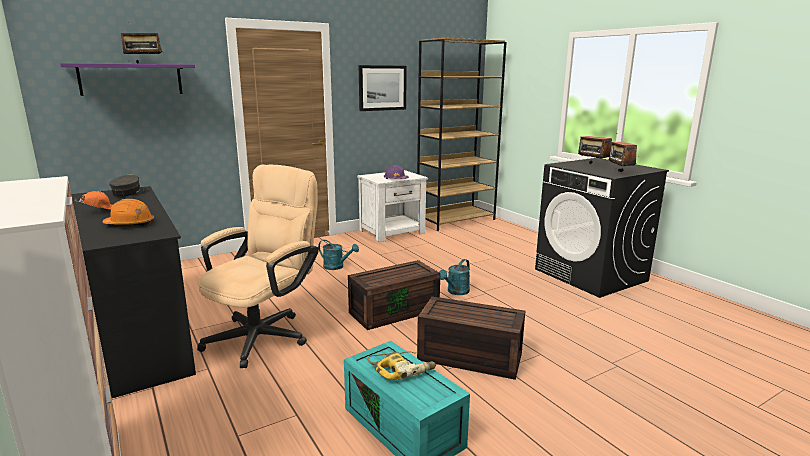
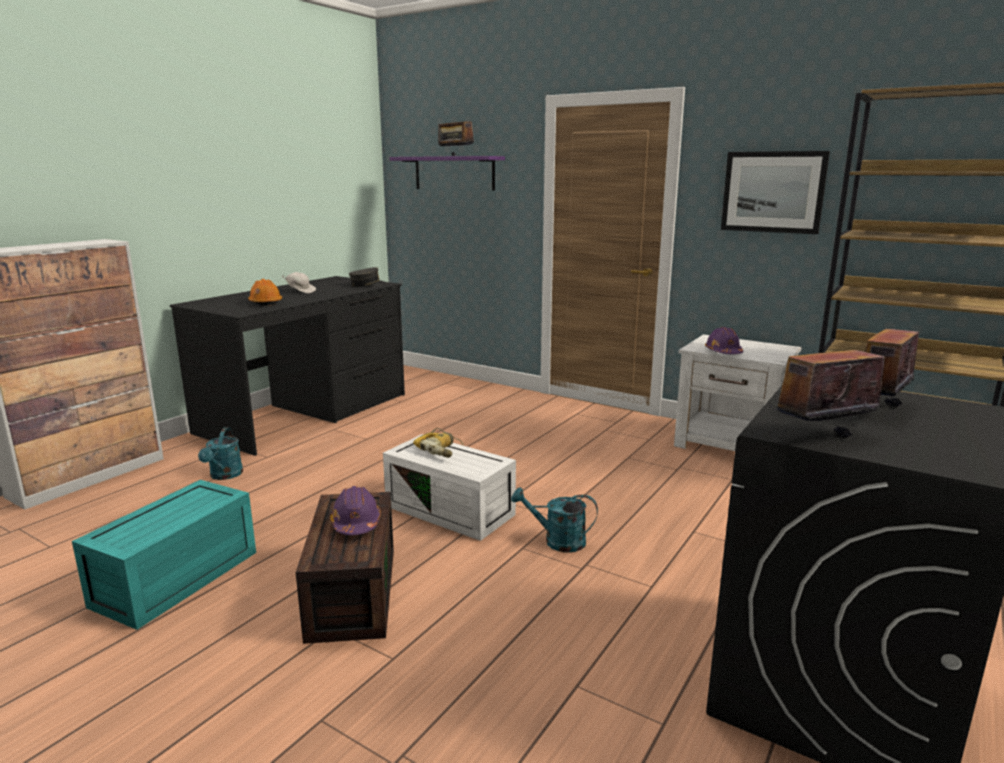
camera: 65 degrees right, 0 degrees up
orange cap [74,191,113,210] -> white cap [282,272,316,293]
beige office chair [197,164,319,368] -> none
turquoise watering can [318,240,359,270] -> turquoise watering can moved to [198,427,243,480]
brown storage box [348,260,440,330] -> white storage box [383,434,516,541]
power drill [367,351,436,380] -> power drill moved to [413,428,464,458]
none -> purple hard hat [330,486,381,535]

